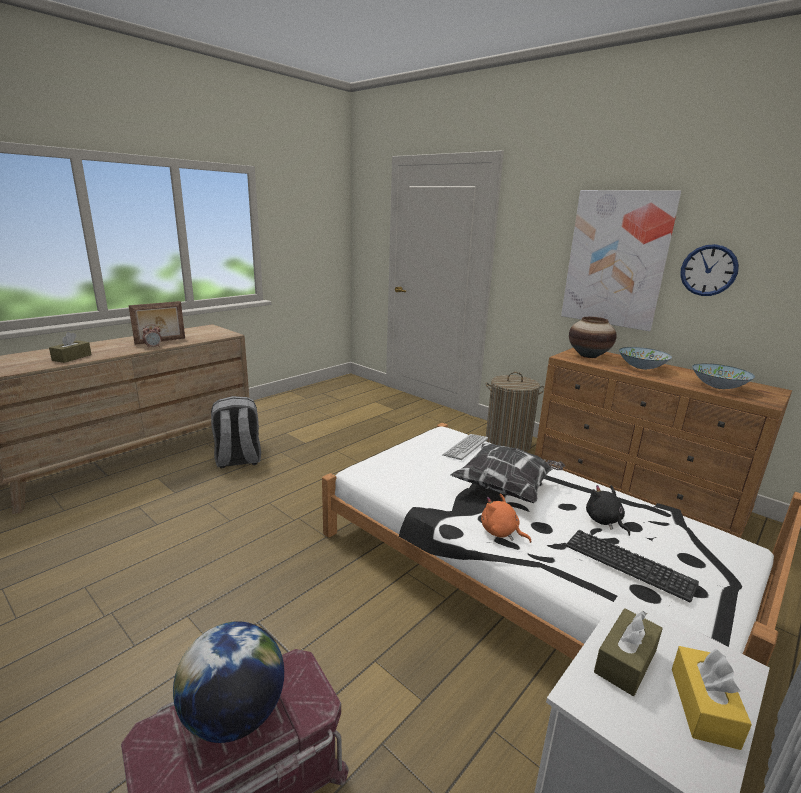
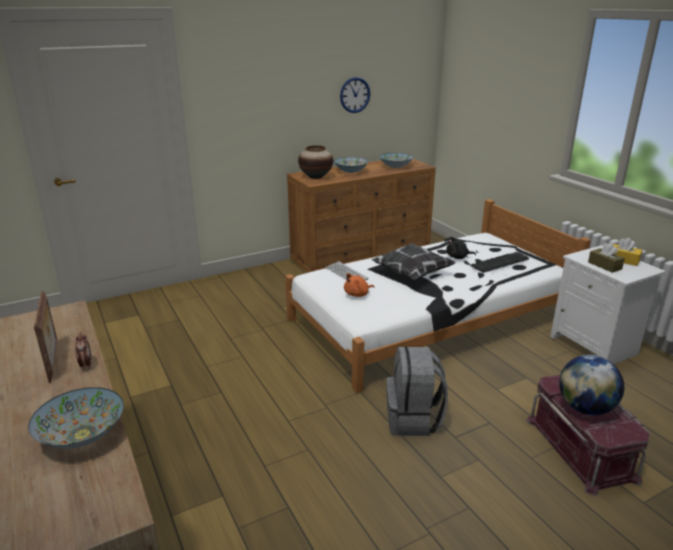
camera: 70 degrees left, 5 degrees up
brown tissue box [49,332,92,363] -> bowl [28,387,124,449]
grey backpack [211,396,261,468] -> grey backpack moved to [386,346,448,436]
orange plush toy [481,493,532,543] -> orange plush toy moved to [344,273,375,297]
laundry basket [485,372,545,452] -> none
picture [561,190,681,331] -> none

